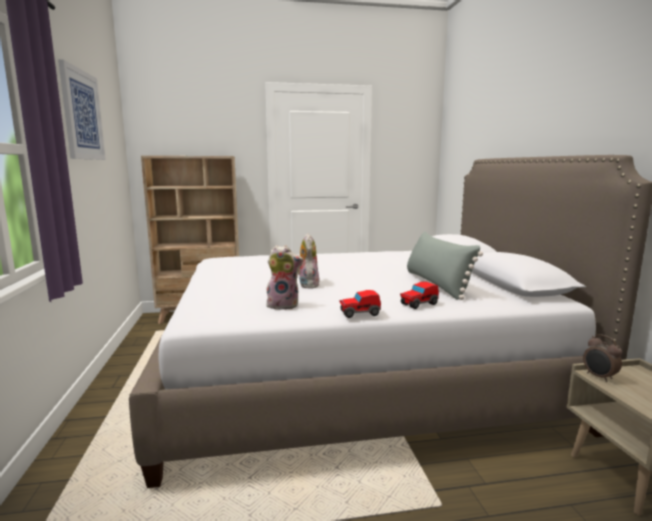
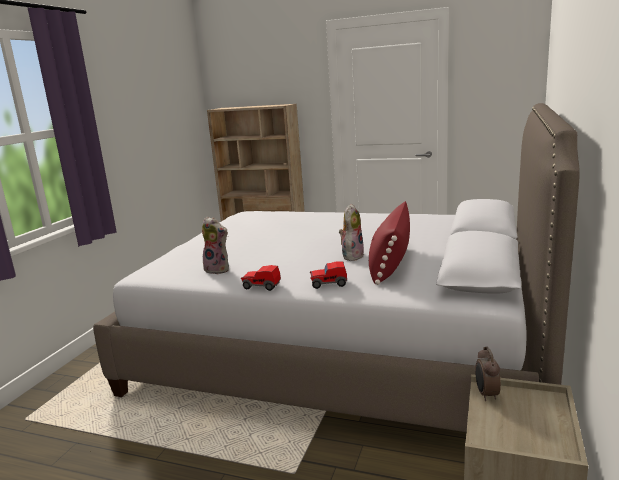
camera: 30 degrees right, 5 degrees up
picture [58,59,106,160] -> none
plush toy [298,233,319,289] -> plush toy moved to [339,203,364,261]
grey pillow [407,231,483,300] -> red pillow [369,201,410,285]

